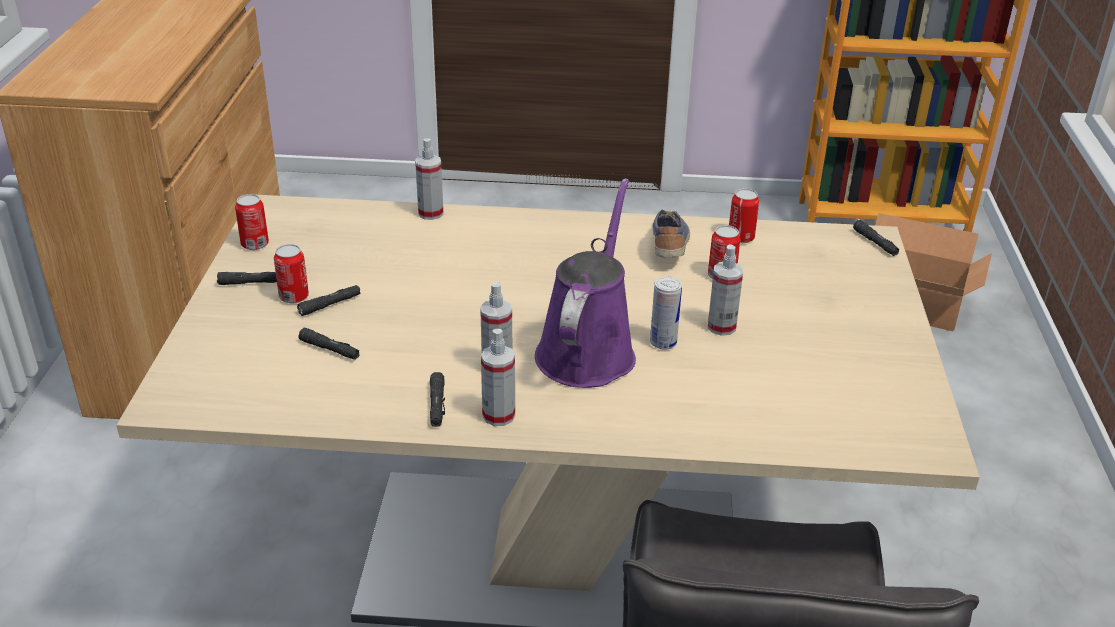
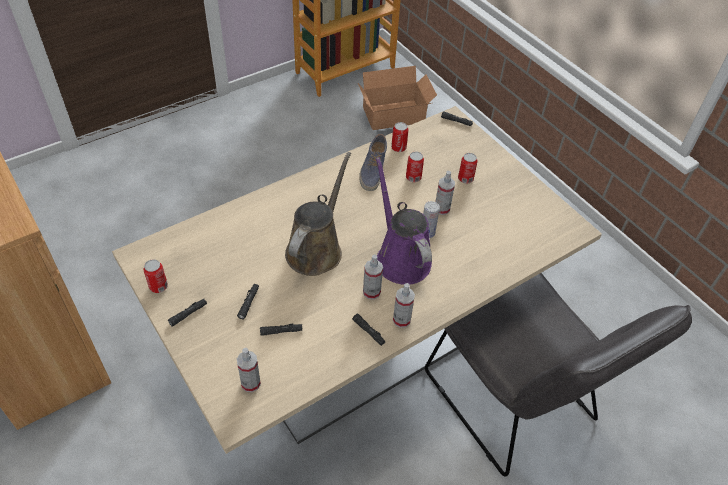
camera: 40 degrees left, 15 degrees up
can [274,244,309,304] -> can moved to [458,153,478,183]
spray bottle [415,138,443,220] -> spray bottle moved to [237,348,261,392]
shoe [653,210,690,258] -> shoe turned 135 degrees counterclockwise [359,134,387,191]
none -> brown watering can [285,152,351,276]

